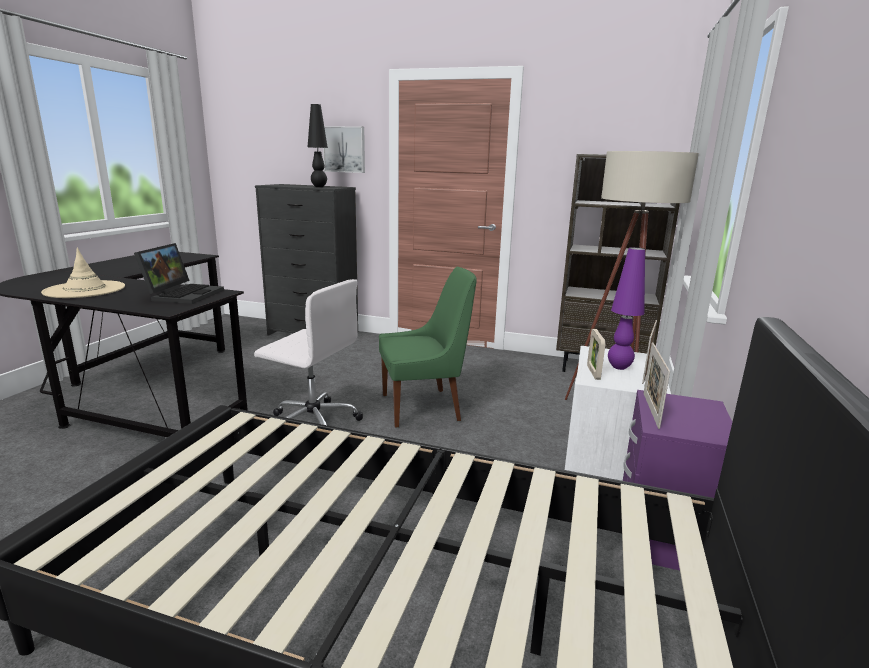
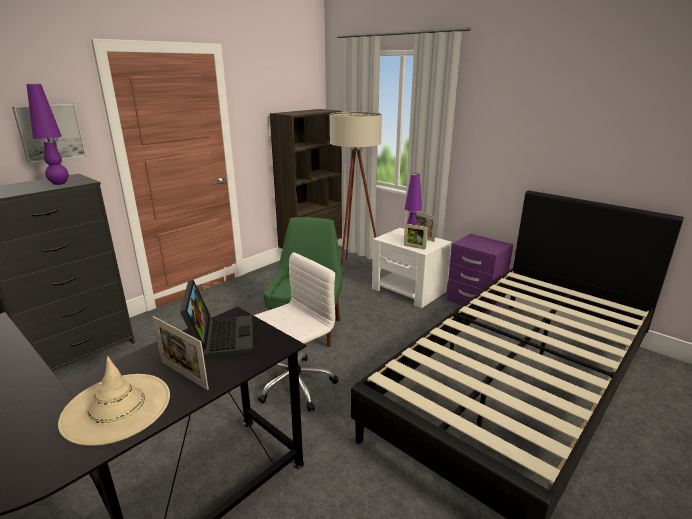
camera: 65 degrees left, 5 degrees up
laptop [134,243,224,304] -> laptop turned 45 degrees clockwise [180,280,253,358]
black table lamp [308,104,328,187] -> purple table lamp [27,84,69,185]
picture frame [643,342,670,429] -> picture frame moved to [152,316,209,390]

